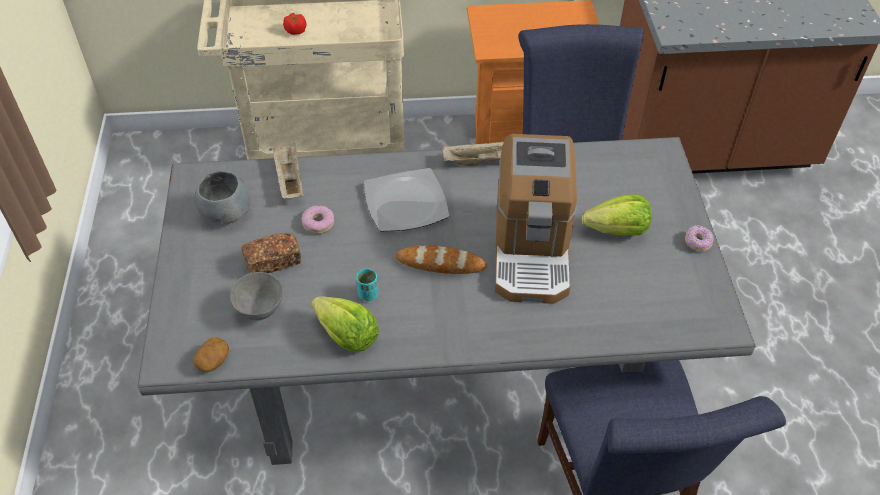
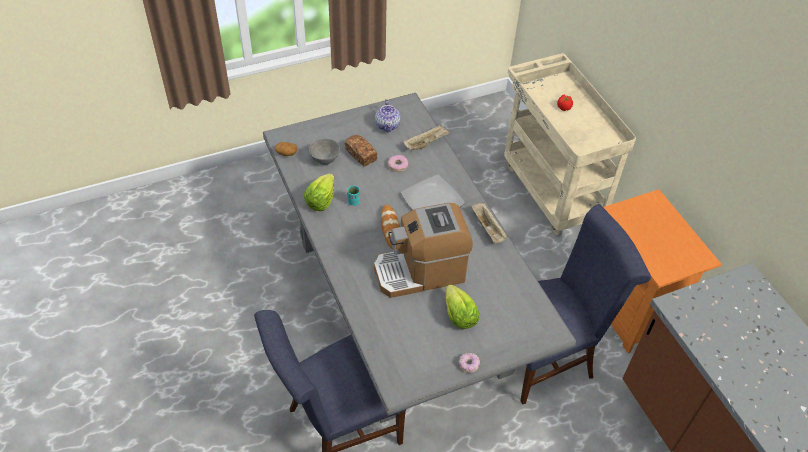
camera: 70 degrees right, 0 degrees up
grey bowl [194,171,250,224] -> teapot [375,99,401,132]

